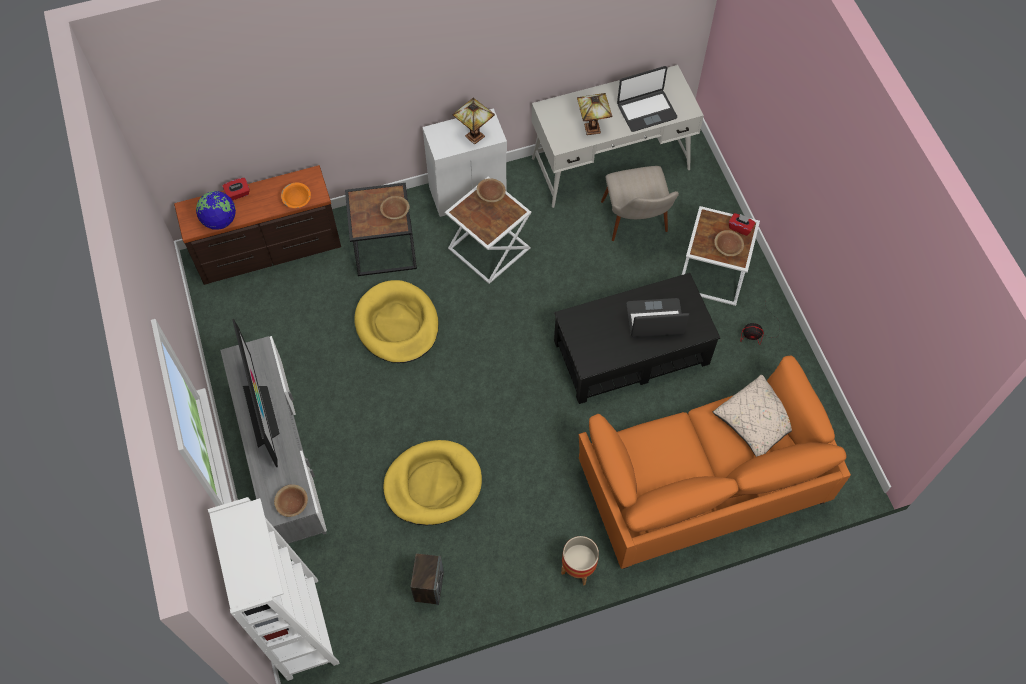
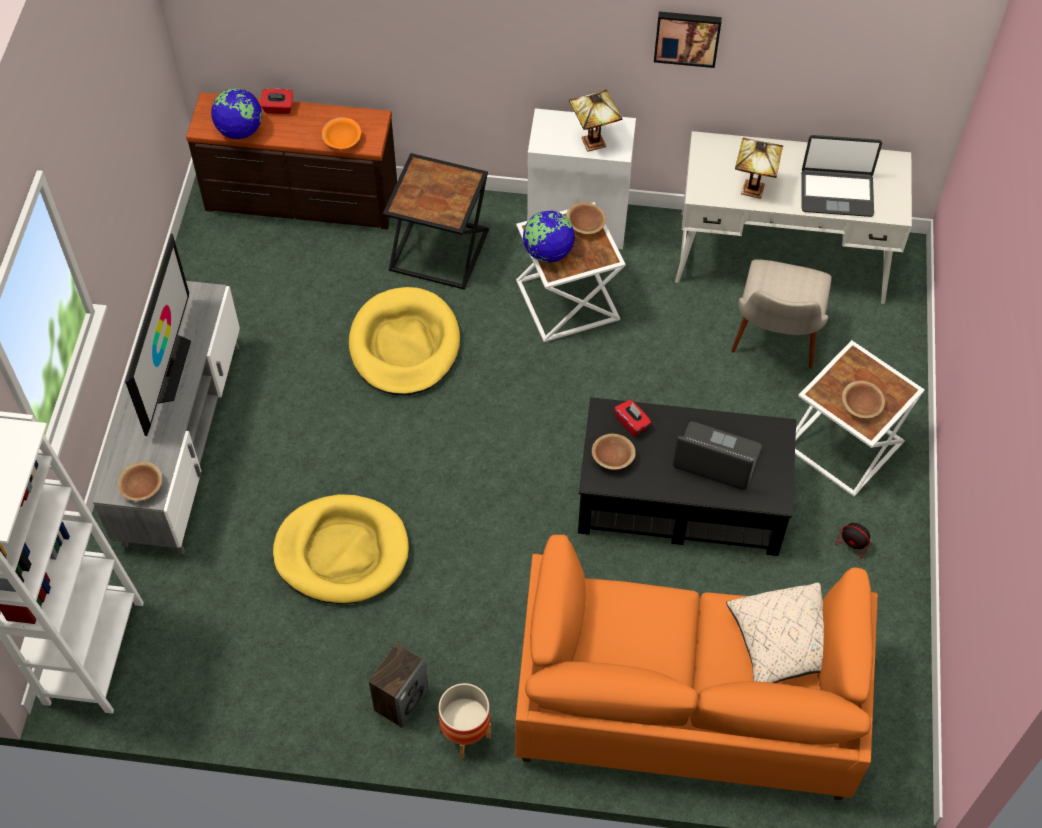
camera: 25 degrees right, 5 degrees down
brown bowl [380,196,410,219] -> brown bowl moved to [592,434,636,470]
speaker [410,553,444,605] -> speaker moved to [369,644,429,728]
red tissue box [729,213,755,236] -> red tissue box moved to [614,400,651,436]
none -> globe [523,211,575,263]
none -> picture [654,12,722,68]

